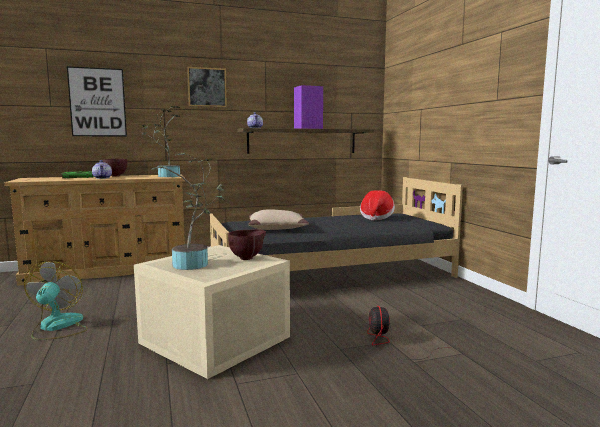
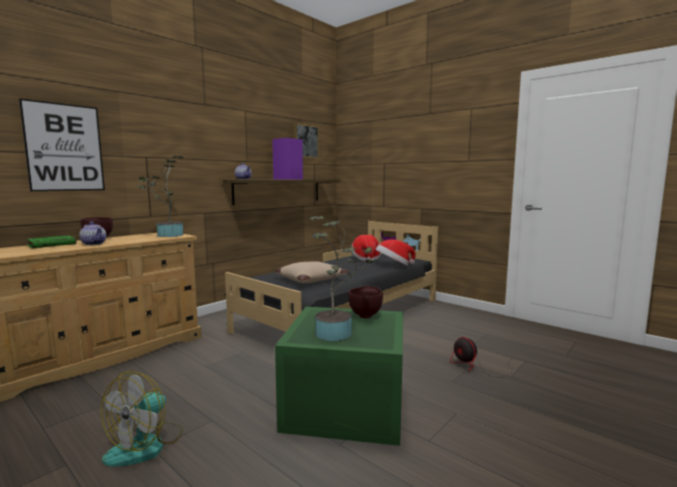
camera: 30 degrees left, 0 degrees up
fan [24,261,88,340] -> fan turned 120 degrees counterclockwise [101,371,183,467]
beige storage box [134,245,290,379] -> green storage box [275,307,403,446]
picture [187,67,227,107] -> picture moved to [294,123,319,158]
none -> hat [376,239,416,266]

